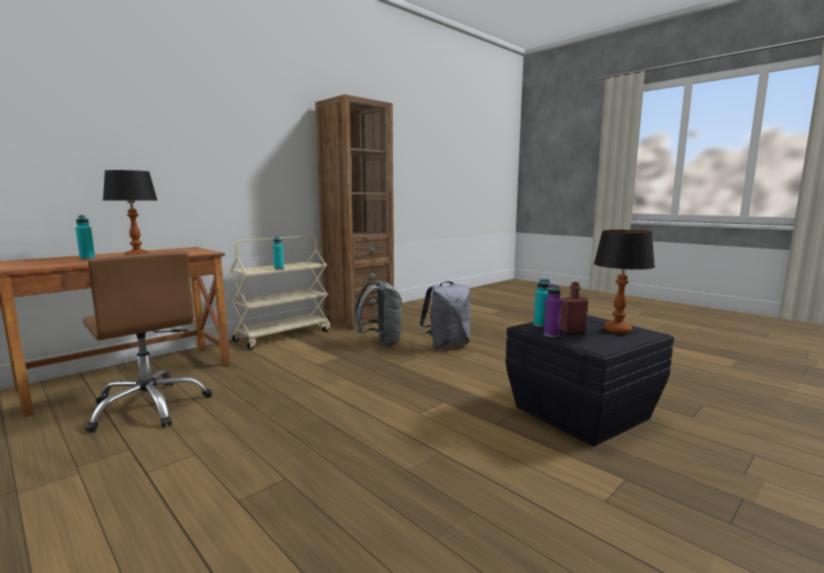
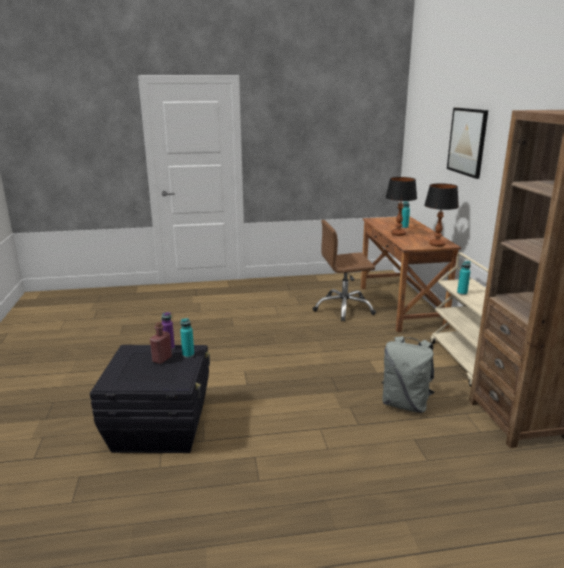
camera: 125 degrees right, 10 degrees up
grey backpack [419,281,471,349] -> none
table lamp [594,230,655,334] -> table lamp moved to [424,183,459,247]
none -> picture [447,108,488,179]

